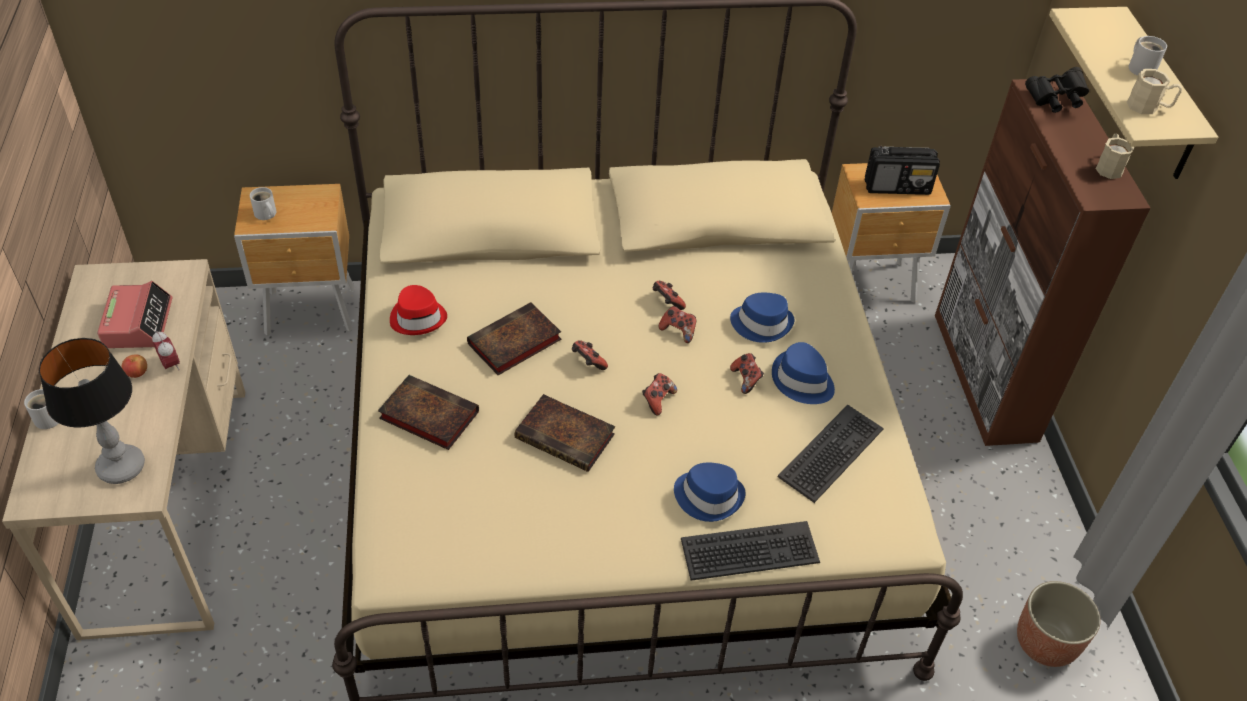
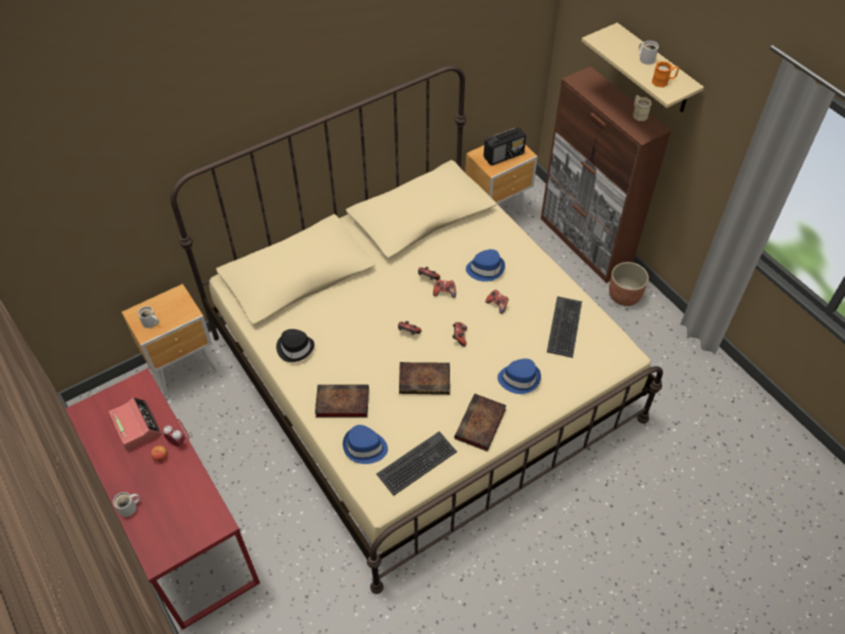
camera: 25 degrees left, 5 degrees up
beige desk [2,259,245,640] -> red desk [65,368,260,630]
table lamp [39,338,145,484] -> none
red hat [390,285,447,335] -> black hat [276,329,315,362]
book [467,302,561,375] -> book moved to [454,394,507,452]
keyboard [681,521,820,581] -> keyboard moved to [377,431,457,496]
blue hat [772,342,835,404] -> blue hat moved to [343,425,388,464]
planter [1017,581,1101,667] -> planter moved to [609,262,649,306]
black binoculars [1025,67,1089,113] -> none
beige mug [1127,69,1182,114] -> orange mug [652,61,679,88]

